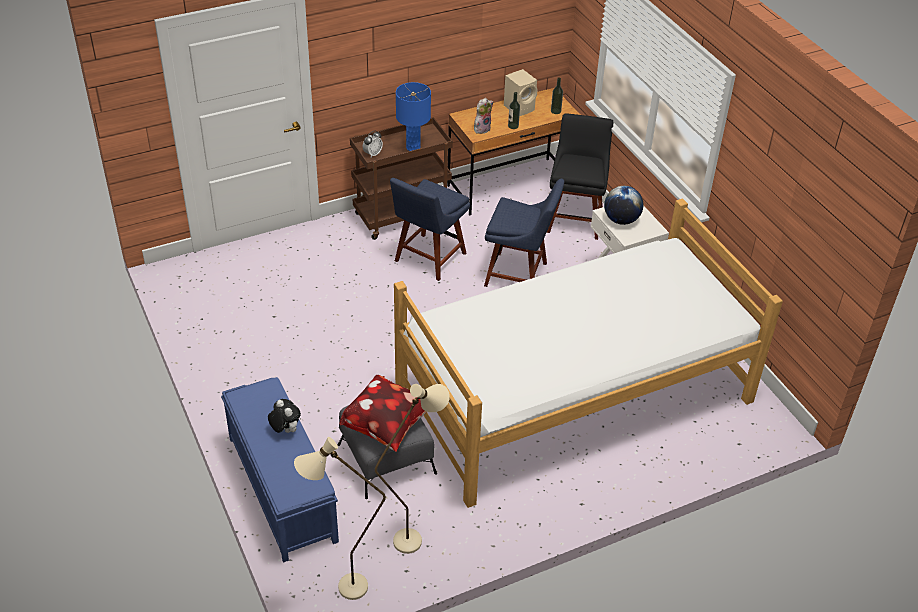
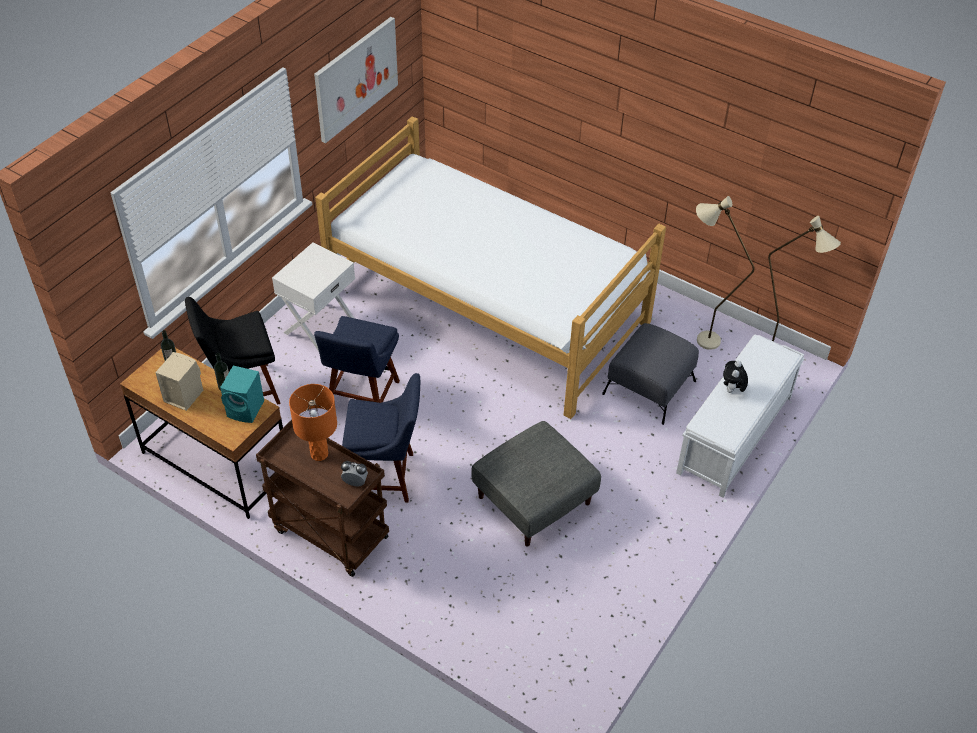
camera: 120 degrees left, 5 degrees up
blue bench [221,377,339,563] -> white bench [676,335,804,498]
pillow [340,375,427,452] -> none
blue table lamp [396,82,431,151] -> orange table lamp [289,384,337,461]
plush toy [474,98,493,134] -> turquoise speaker [220,366,264,423]
blue chair [484,179,564,287] -> blue chair turned 150 degrees counterclockwise [314,316,400,403]
globe [604,186,643,225] -> none
none -> picture [314,17,398,143]
none -> grey ottoman [472,421,601,547]

